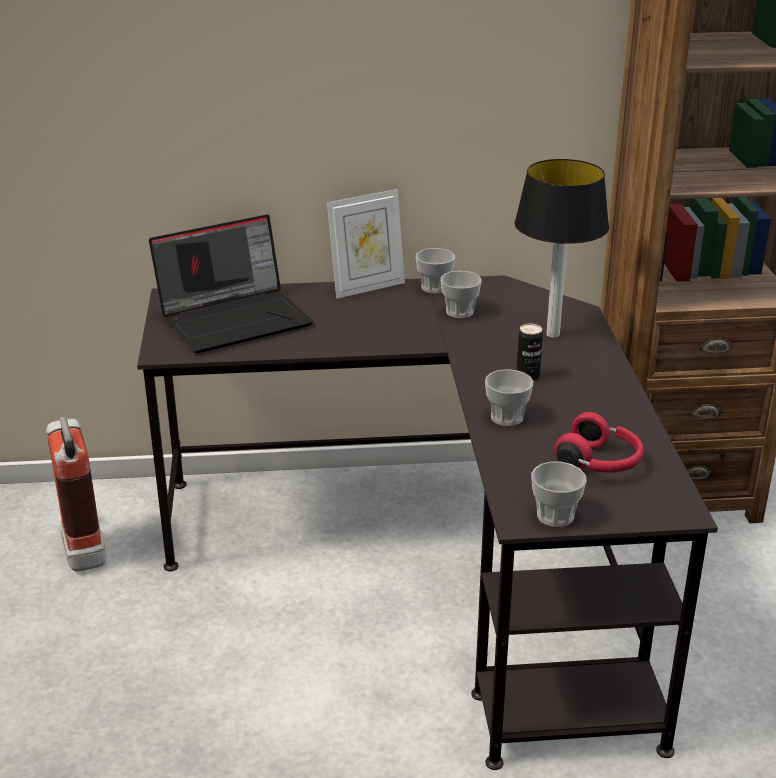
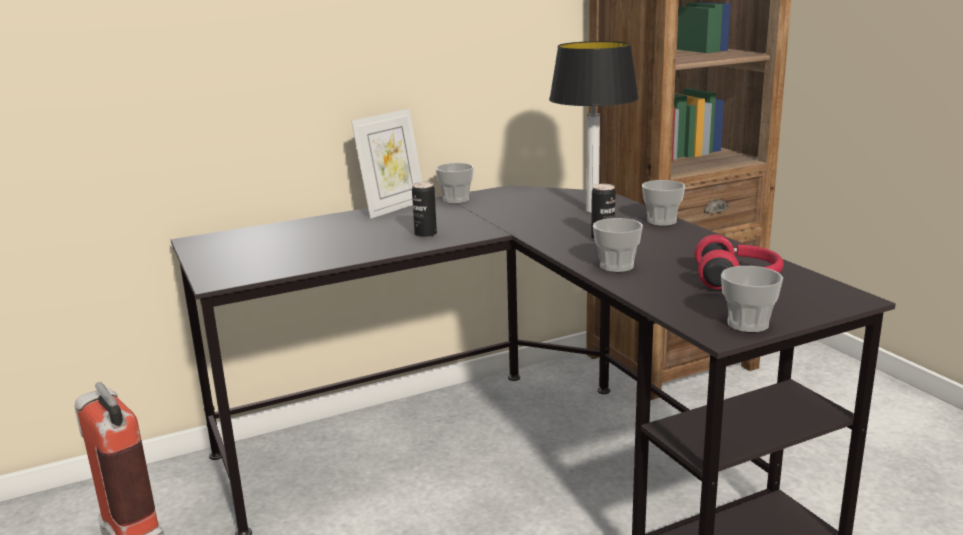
camera: 20 degrees left, 10 degrees down
laptop [149,214,313,354] -> none
cup [440,271,482,318] -> cup moved to [642,180,685,226]
none -> can [412,182,437,238]

